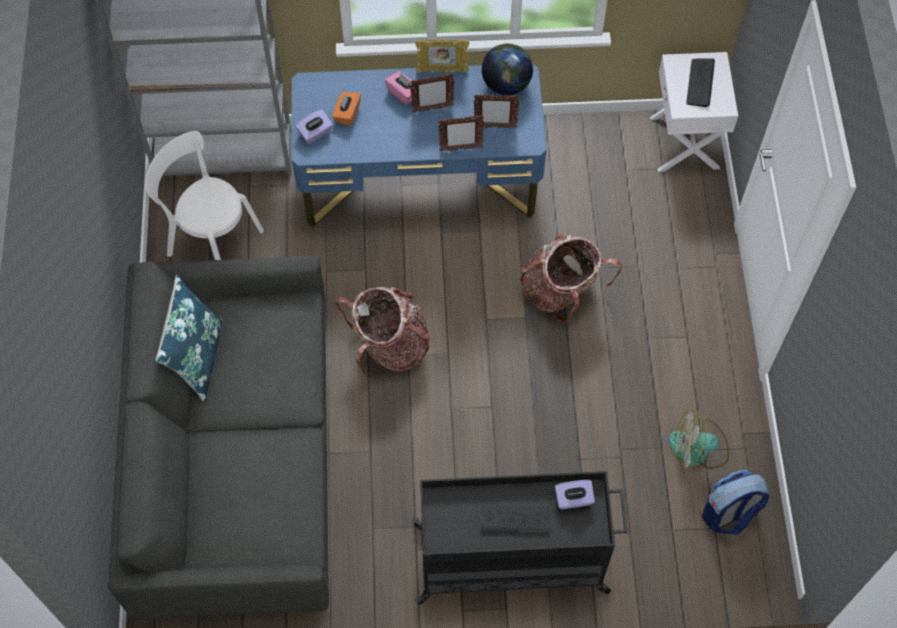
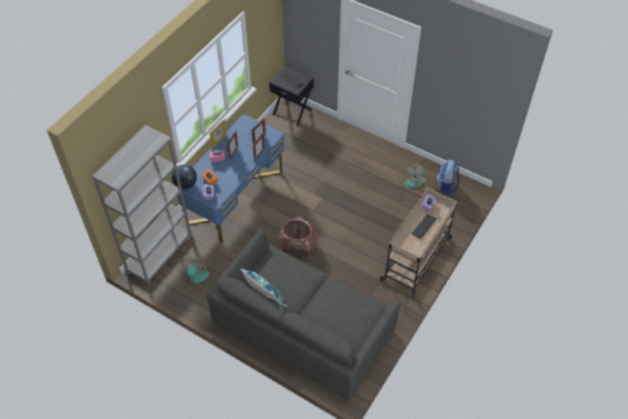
camera: 55 degrees left, 10 degrees down
white chair [146,131,264,260] -> fan [182,255,209,293]
black cart [411,471,628,605] -> beige cart [380,188,457,298]
globe [482,43,533,95] -> globe moved to [172,165,197,190]
backpack [520,234,622,322] -> none
white nightstand [650,52,738,172] -> black nightstand [269,66,314,126]

